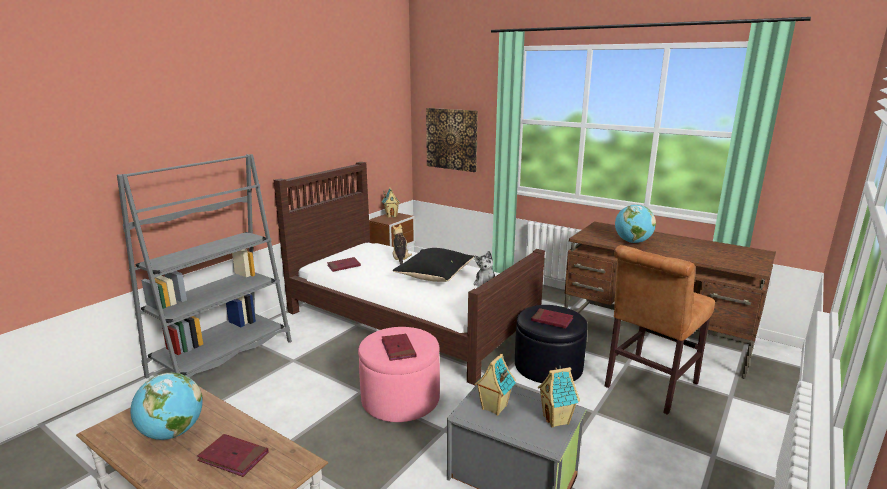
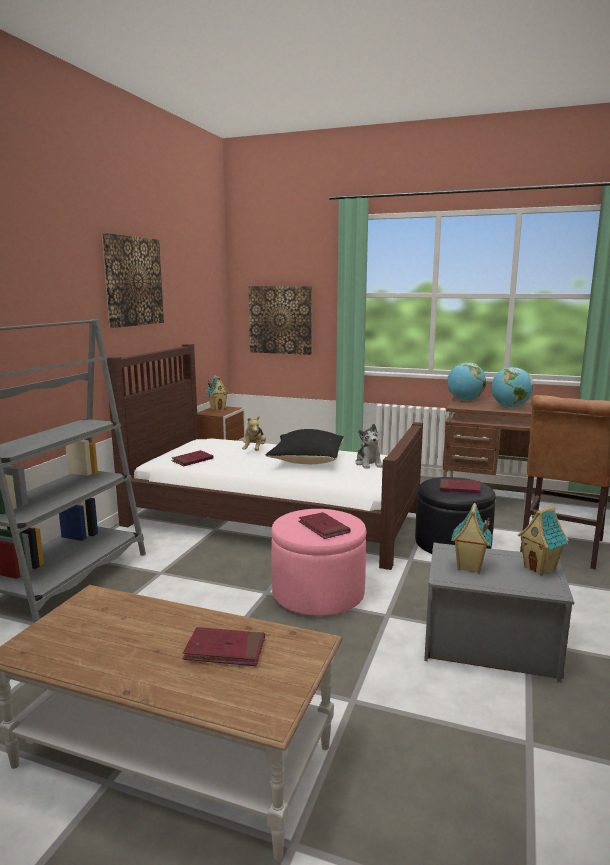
camera: 15 degrees left, 5 degrees down
globe [130,373,203,440] -> globe moved to [447,363,486,401]
plush toy [393,224,412,265] -> plush toy turned 150 degrees counterclockwise [242,416,266,451]
none -> picture [102,233,164,328]

